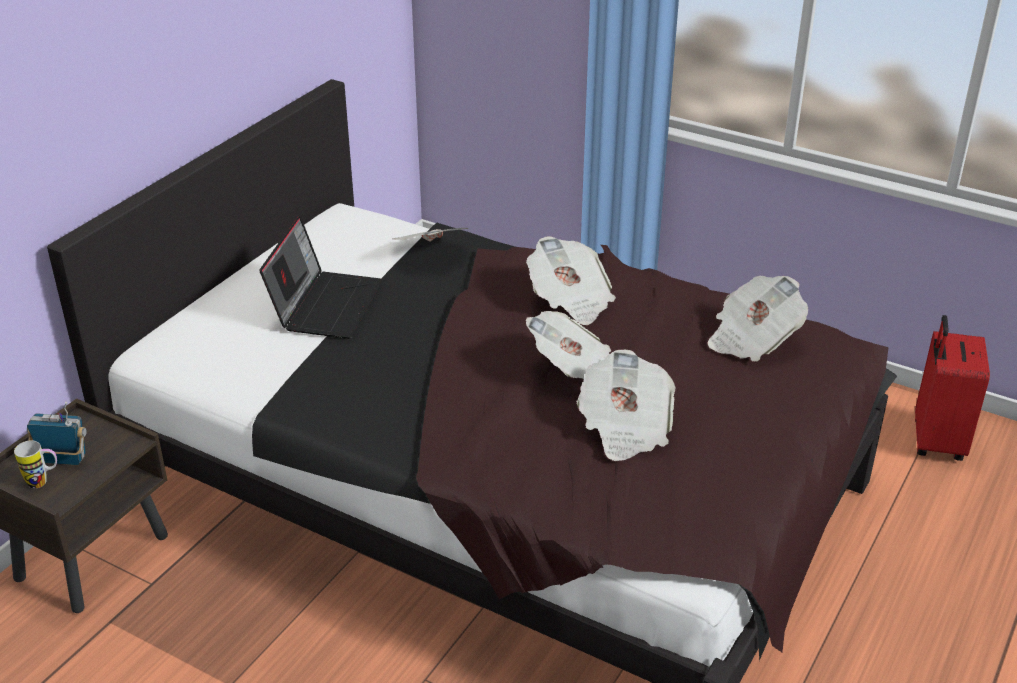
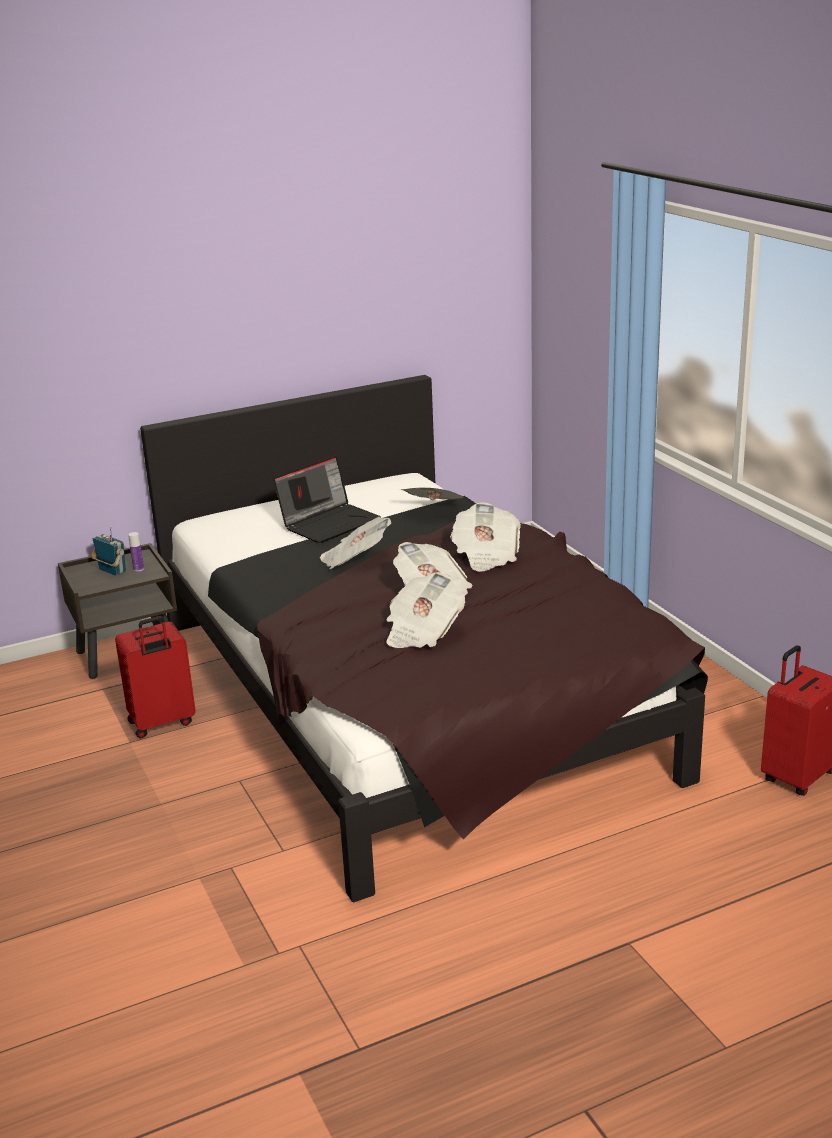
camera: 35 degrees right, 10 degrees down
mug [14,441,57,489] -> none
newspaper [707,276,808,362] -> newspaper moved to [320,517,391,569]
none -> red suitcase [115,616,196,738]
none -> bottle [128,532,144,572]

